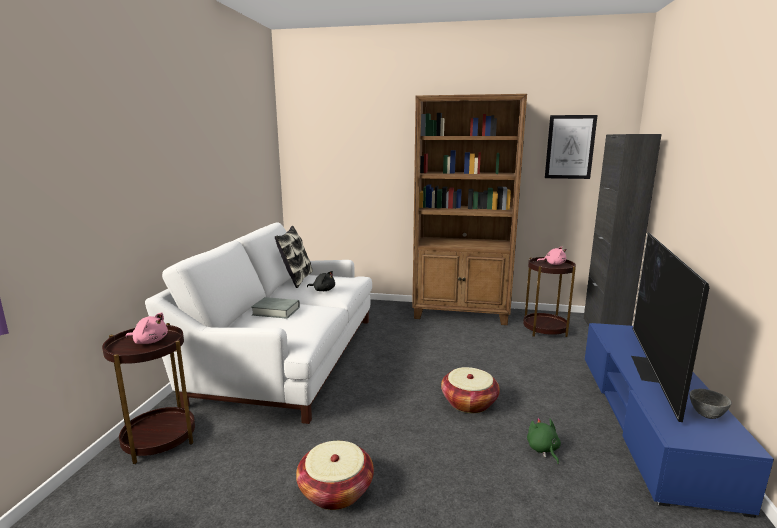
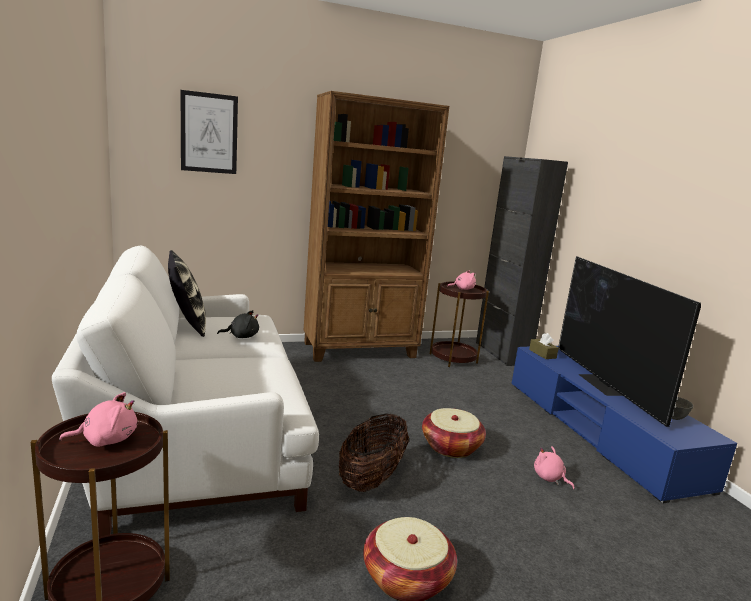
camera: 30 degrees left, 0 degrees up
grey book [251,297,300,319] -> none
green plush toy [527,417,561,465] -> pink plush toy [534,446,574,489]
picture [545,115,598,179] -> picture moved to [181,90,238,174]
none -> basket [339,413,409,492]
none -> brown tissue box [529,333,559,359]

